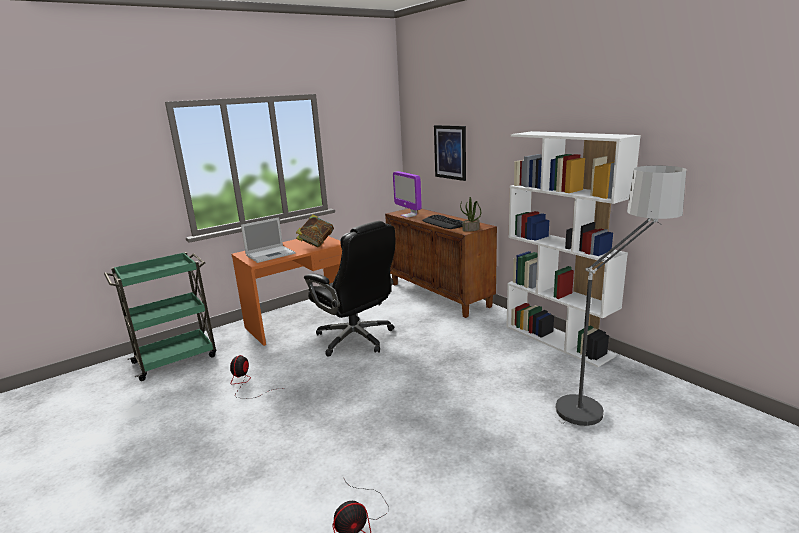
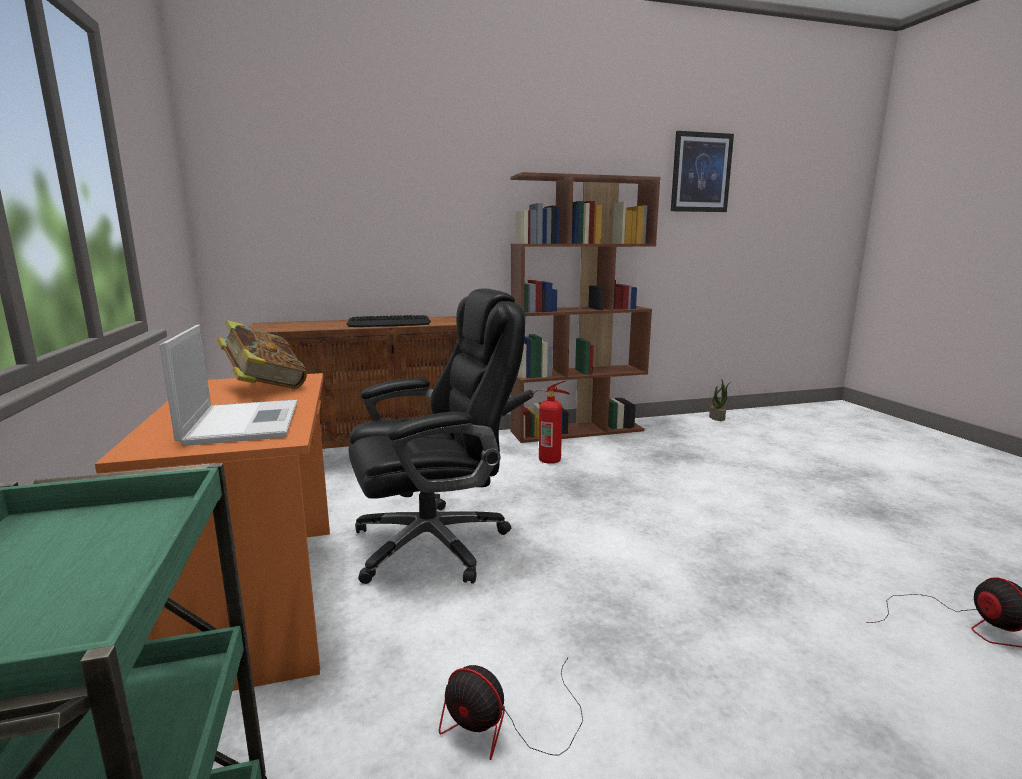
camera: 70 degrees left, 5 degrees down
monitor [393,171,422,218] -> none
picture [434,125,466,181] -> picture moved to [671,131,734,212]
potted plant [460,197,481,232] -> potted plant moved to [709,380,731,421]
white bookcase [506,131,641,367] -> brown bookcase [511,172,660,443]
floor lamp [554,165,686,427] -> none
none -> fire extinguisher [502,381,570,464]

